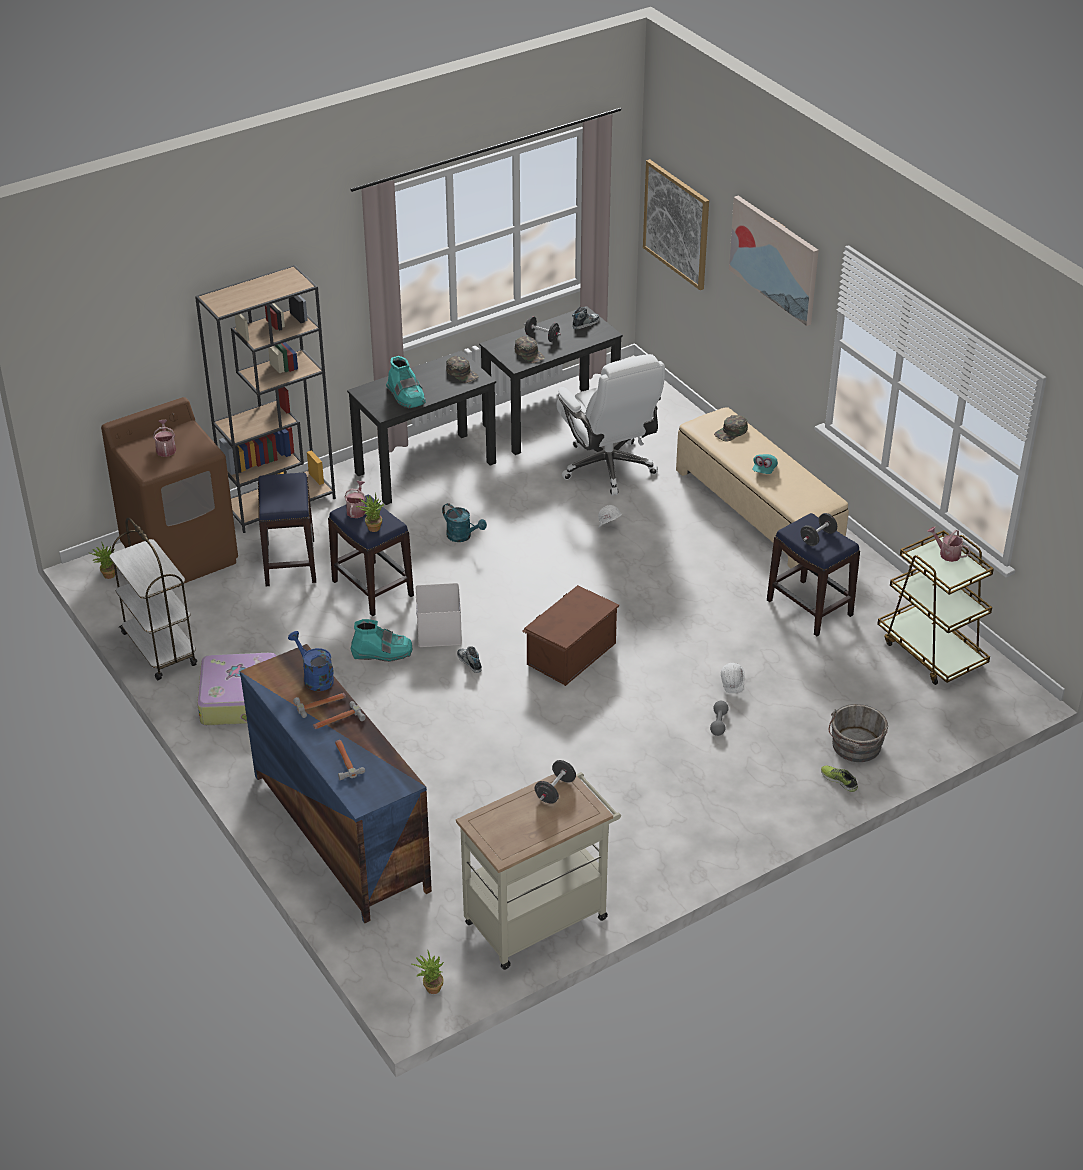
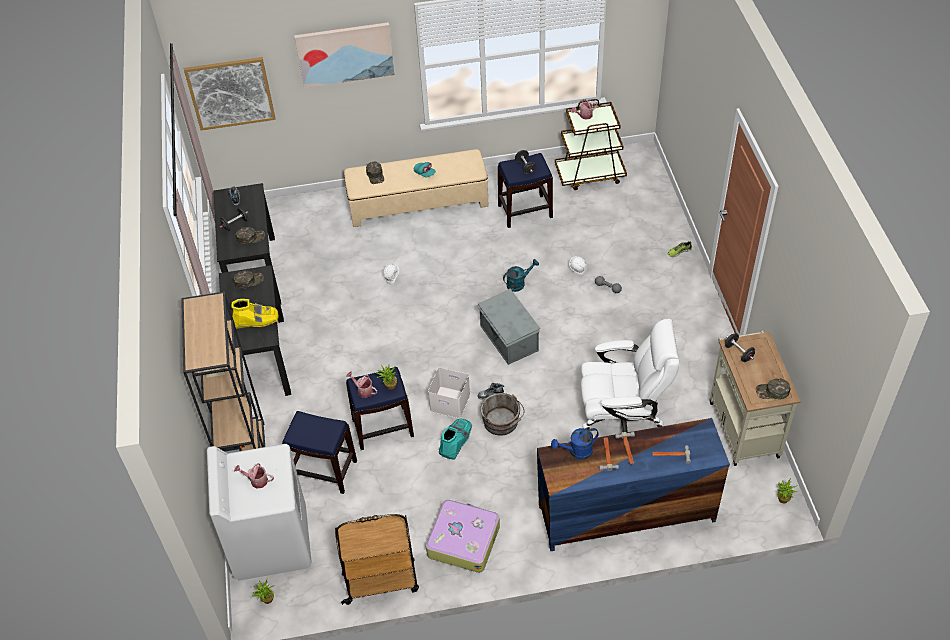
camera: 65 degrees left, 10 degrees up
brown washing machine [101,397,238,583] -> white washing machine [207,444,312,581]
white cart [109,518,197,680] -> brown cart [335,514,419,605]
turquoise boot [386,356,426,408] -> yellow boot [232,299,279,329]
turquoise watering can [442,503,487,542] -> turquoise watering can moved to [503,259,539,292]
brown storage box [522,585,619,686] -> grey storage box [476,289,540,365]
white office chair [556,354,665,496] -> white office chair moved to [581,319,680,433]
grey bucket [829,704,888,762] -> grey bucket moved to [480,393,525,436]
none -> green cap [756,378,790,399]

